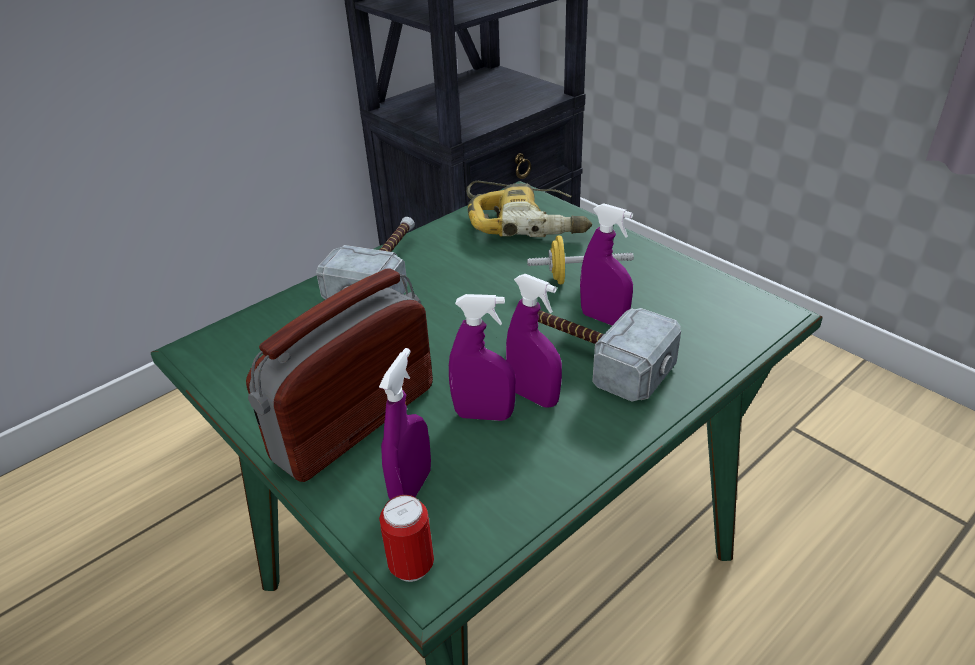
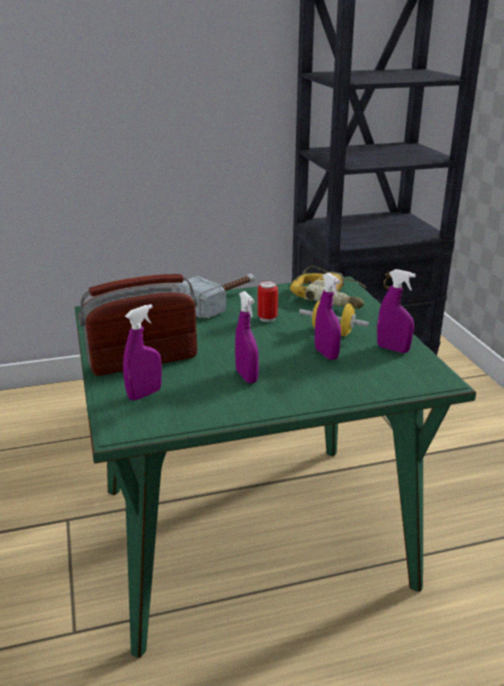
camera: 25 degrees right, 10 degrees down
can [379,495,434,582] -> can moved to [258,281,278,322]
purple spray bottle [449,294,516,421] -> purple spray bottle moved to [377,269,416,353]
hammer [537,308,681,402] -> none

